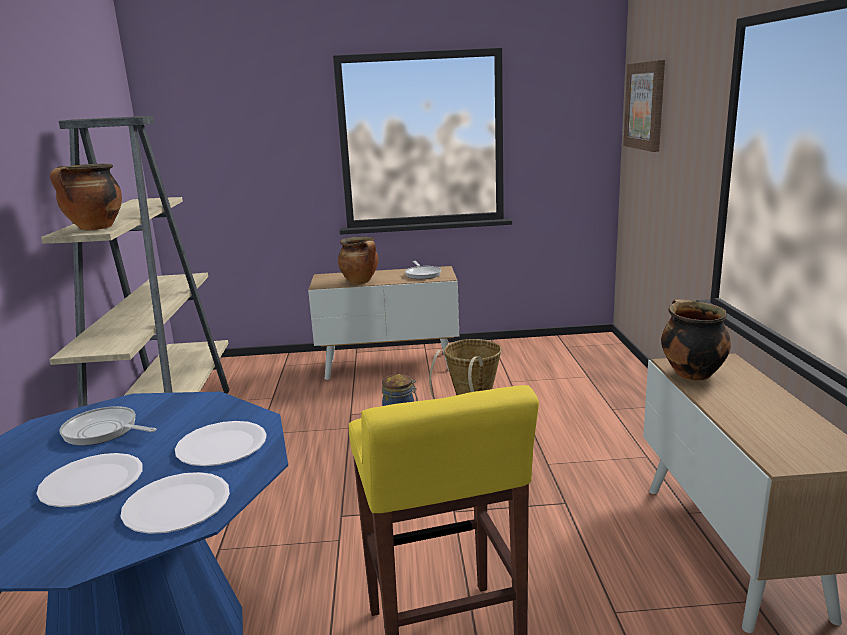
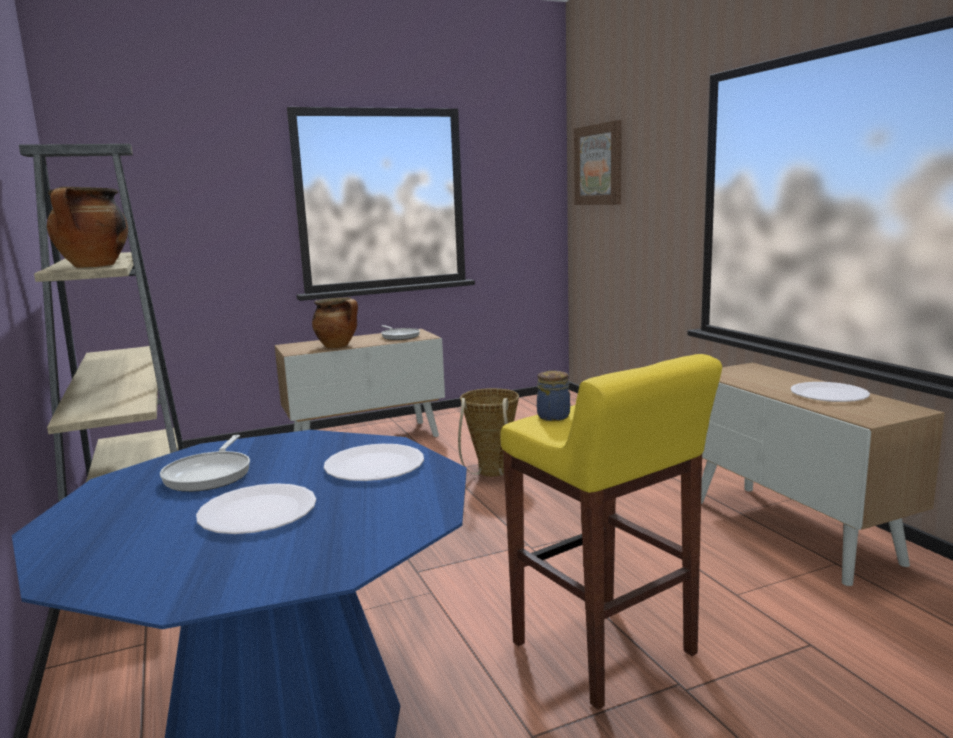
camera: 20 degrees left, 5 degrees down
frying pan [59,406,156,446] -> frying pan turned 90 degrees counterclockwise [160,435,250,492]
white plate [121,472,230,534] -> white plate moved to [790,382,870,402]
cooking pot [661,300,731,381] -> none

